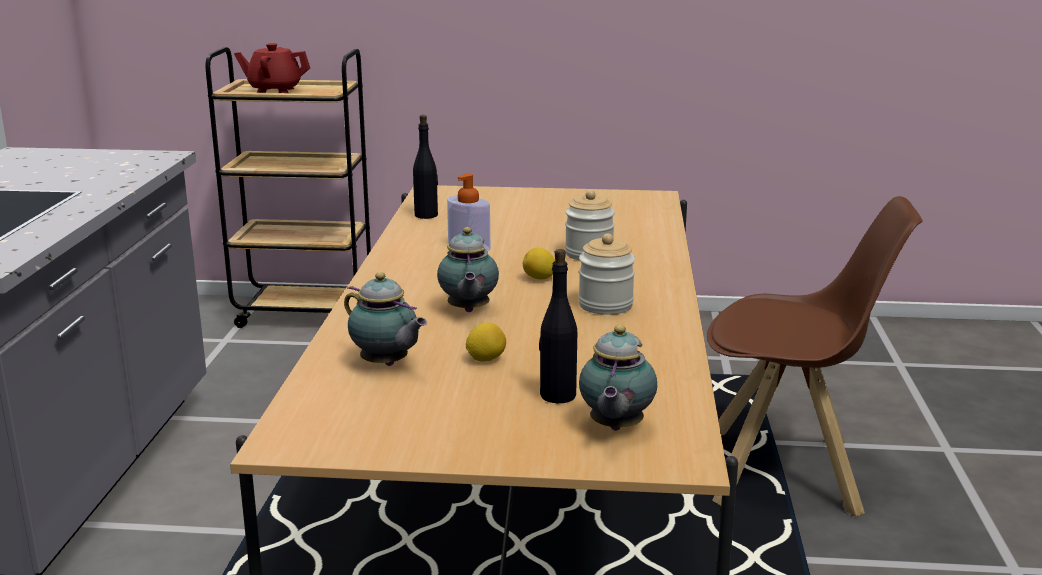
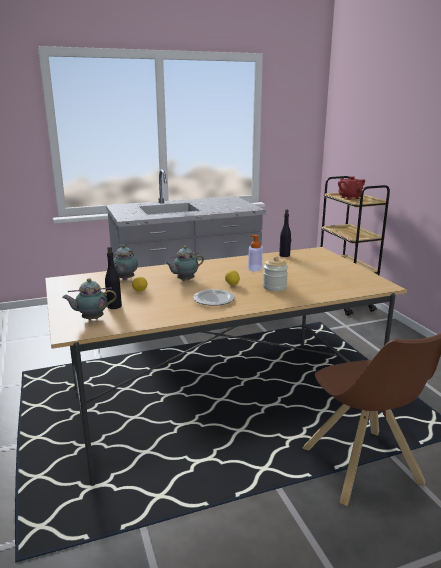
camera: 65 degrees right, 0 degrees up
jar [578,234,635,315] -> plate [193,289,235,306]

